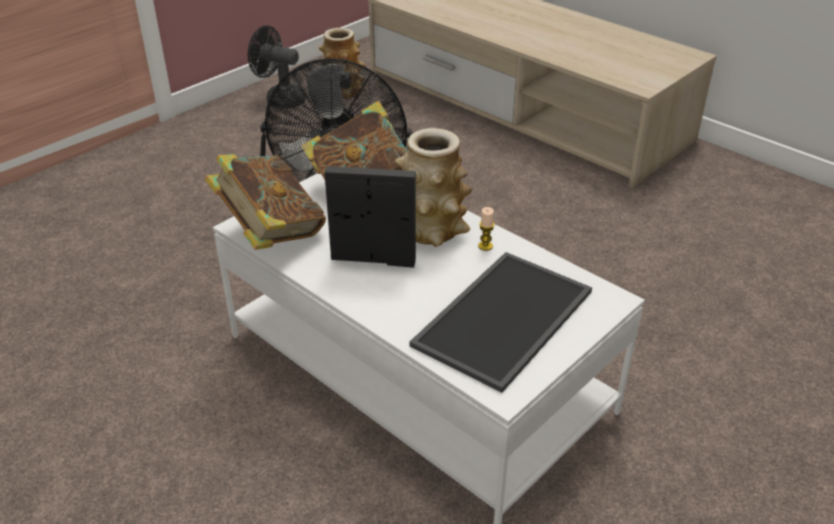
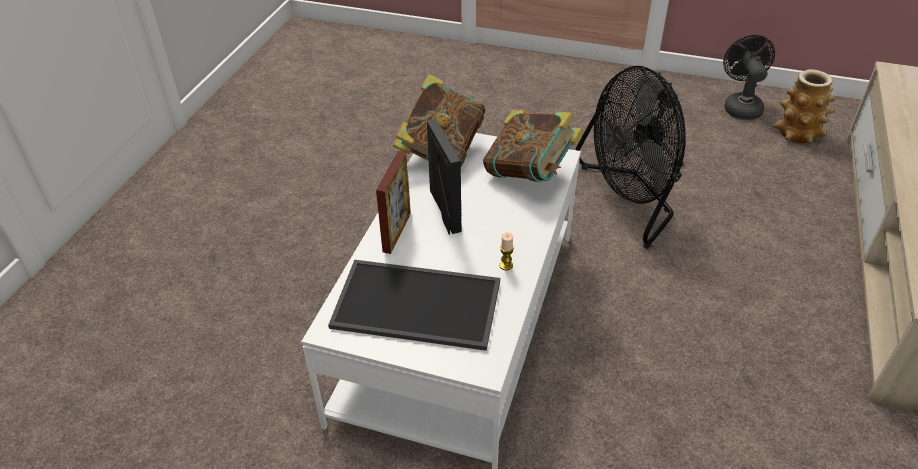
camera: 65 degrees right, 5 degrees up
vase [395,128,472,247] -> none
none -> picture frame [376,151,411,254]

